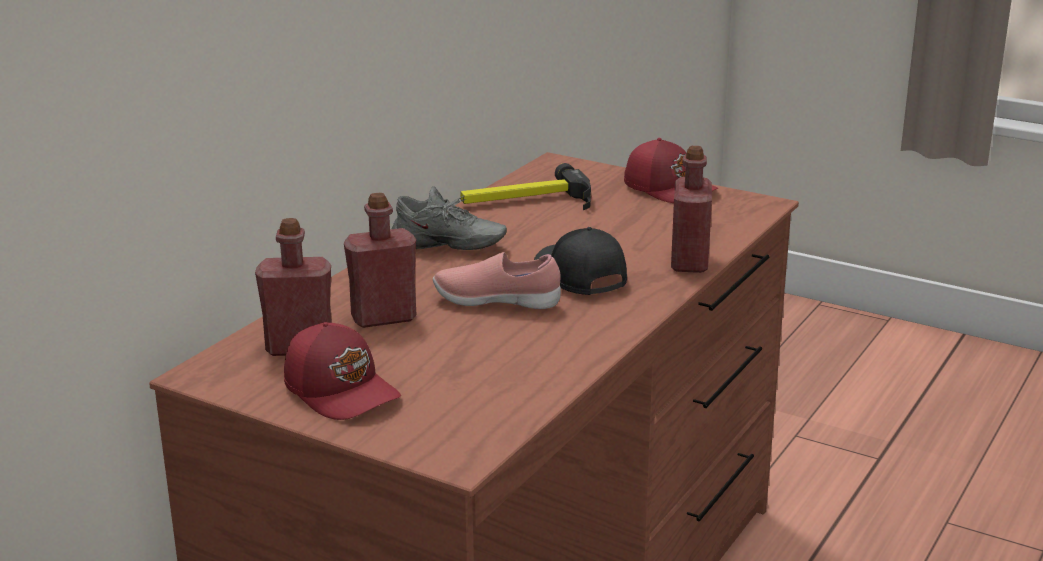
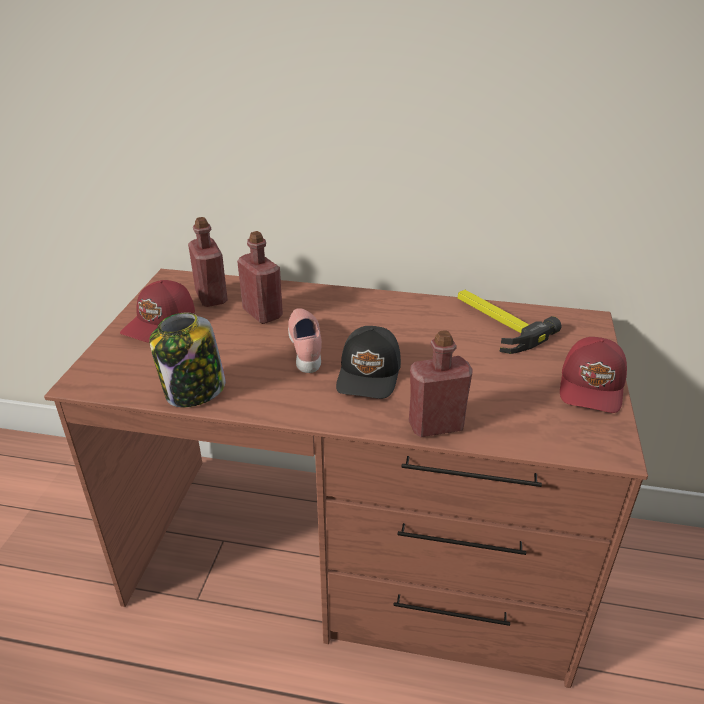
camera: 70 degrees right, 10 degrees up
grey shoe [392,186,507,250] -> none
black cap [534,227,627,295] -> black cap turned 150 degrees clockwise [336,326,401,399]
none -> jar [149,312,226,407]

